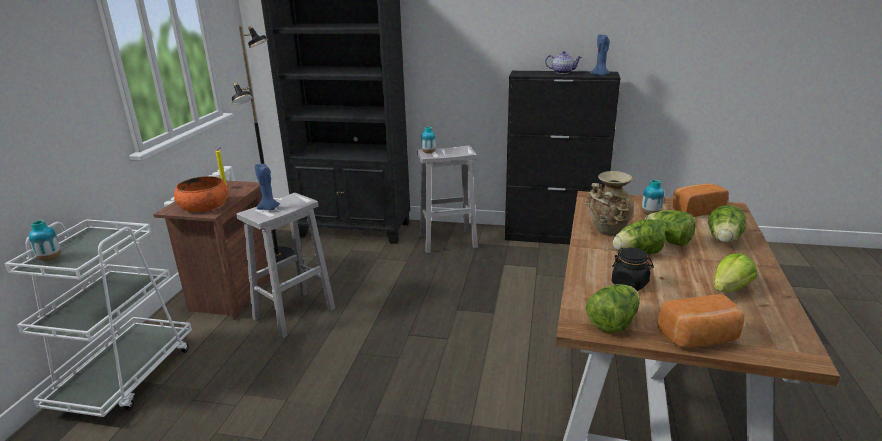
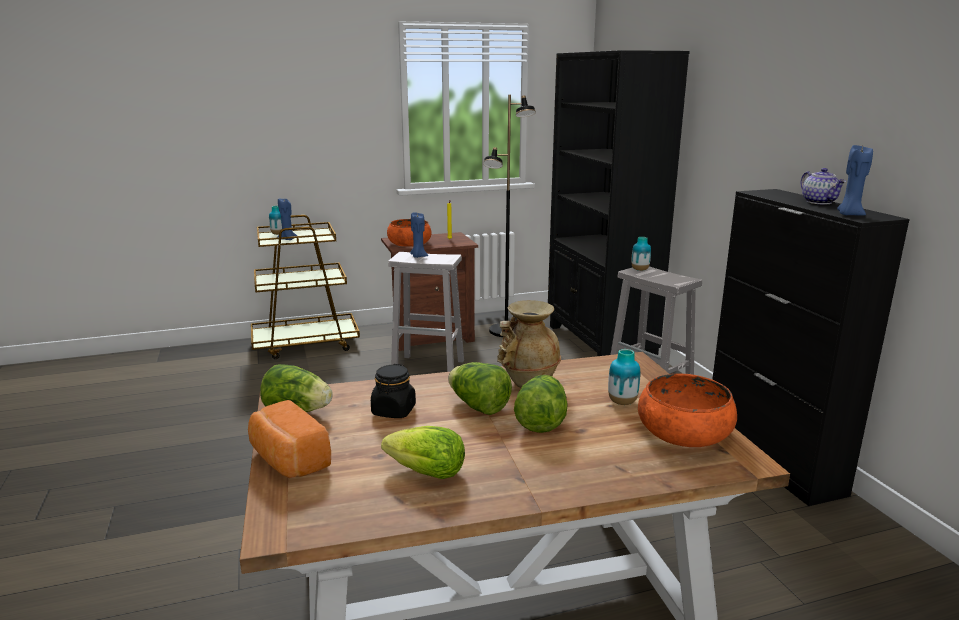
camera: 60 degrees right, 5 degrees down
white cart [5,219,192,417] -> brown cart [251,215,360,359]
bread [672,184,729,217] -> orange bowl [638,373,737,447]
lettuce [708,205,746,243] -> none
none -> blue candle [277,199,297,240]

